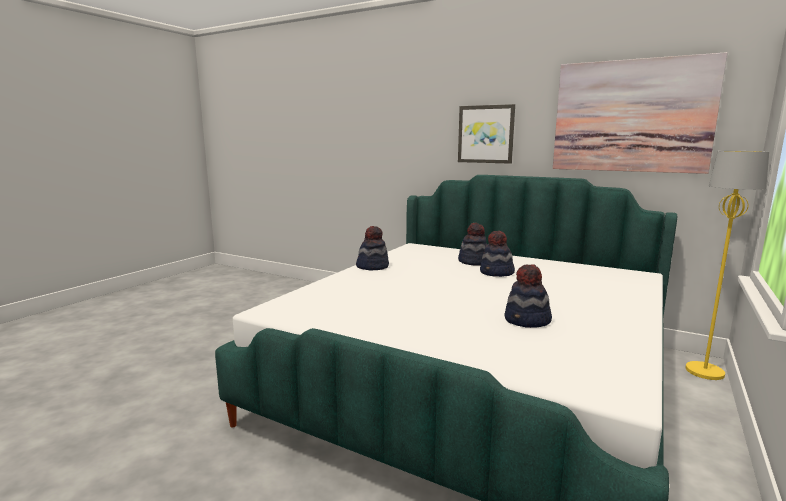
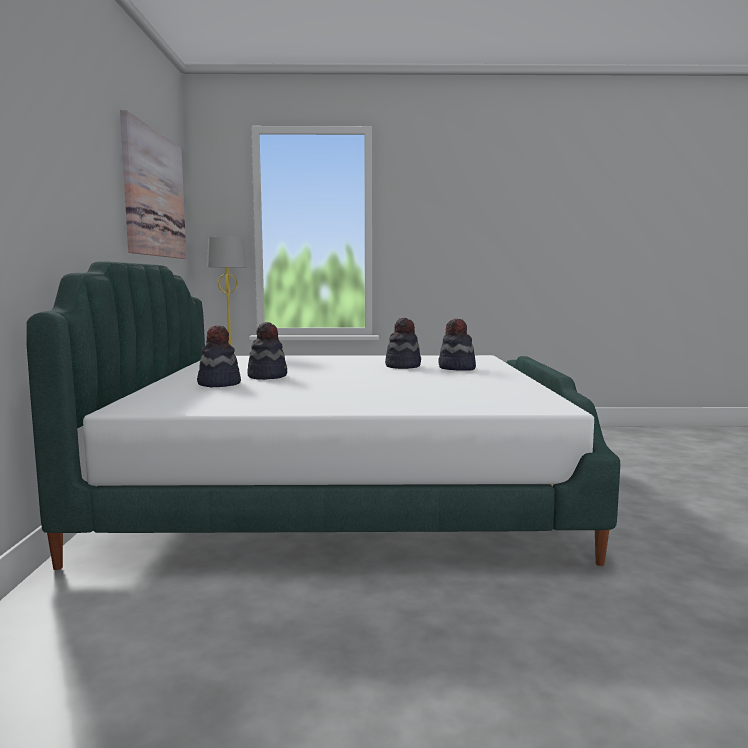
camera: 120 degrees left, 5 degrees down
hat [356,226,389,270] -> hat moved to [438,319,476,371]
picture [458,104,515,164] -> none

